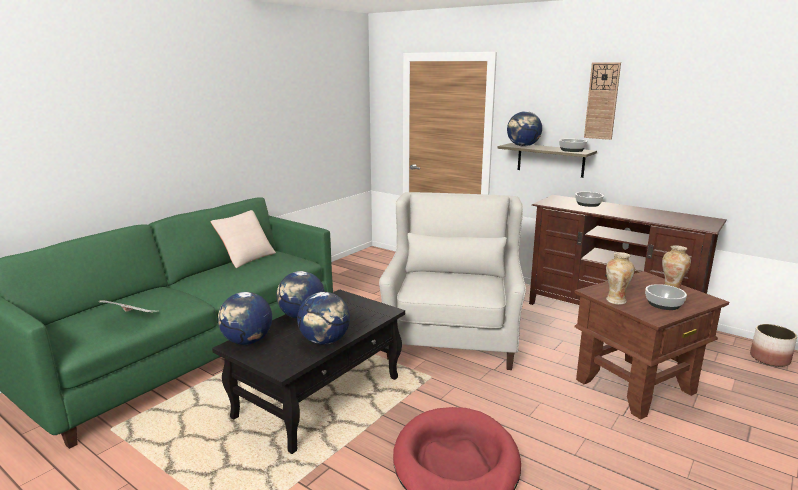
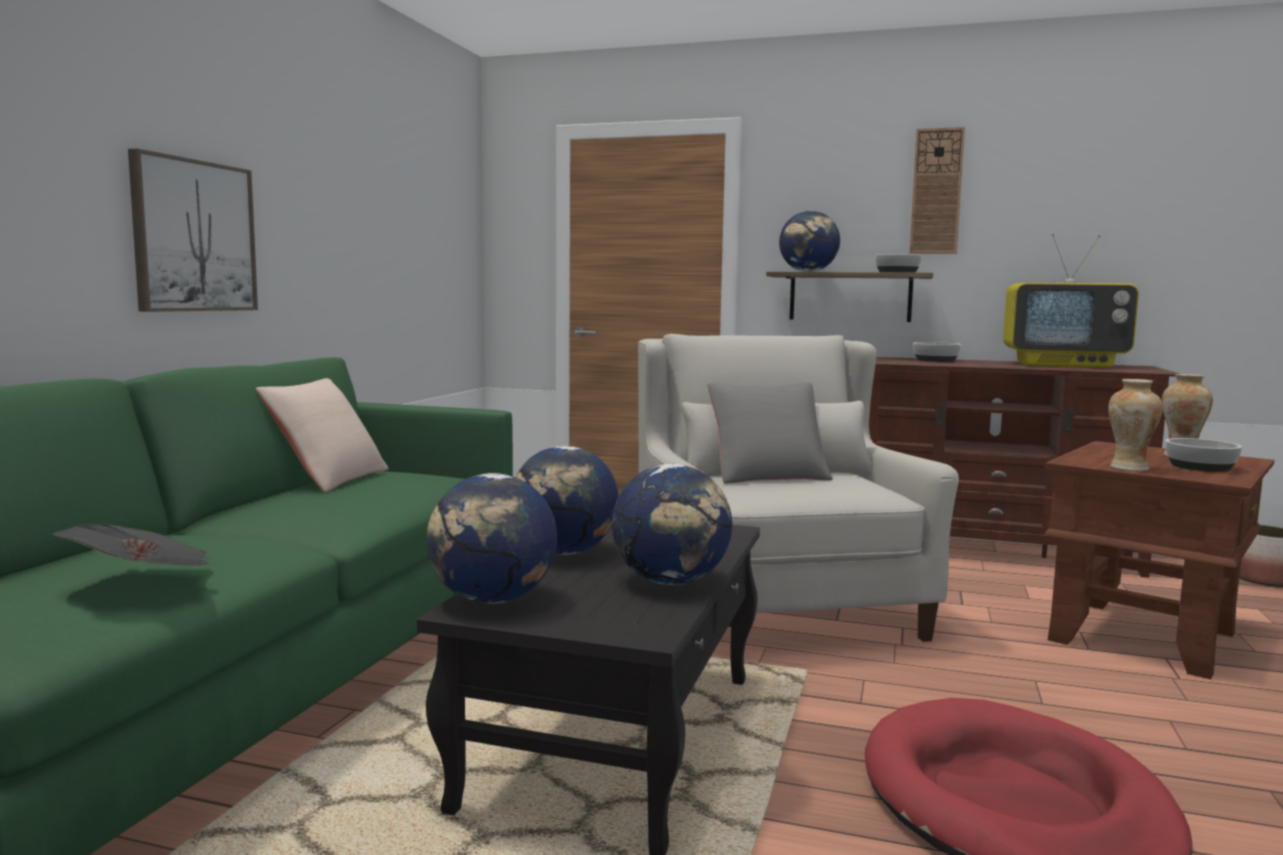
camera: 20 degrees left, 10 degrees down
none -> picture [128,148,258,312]
none -> grey pillow [707,382,833,484]
none -> television [1003,233,1139,368]

